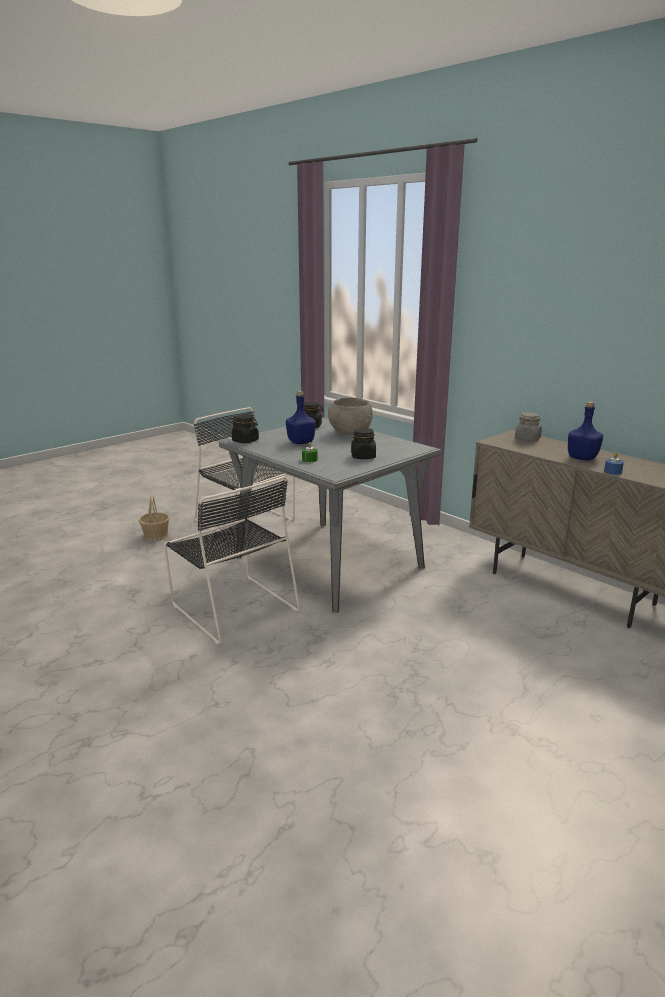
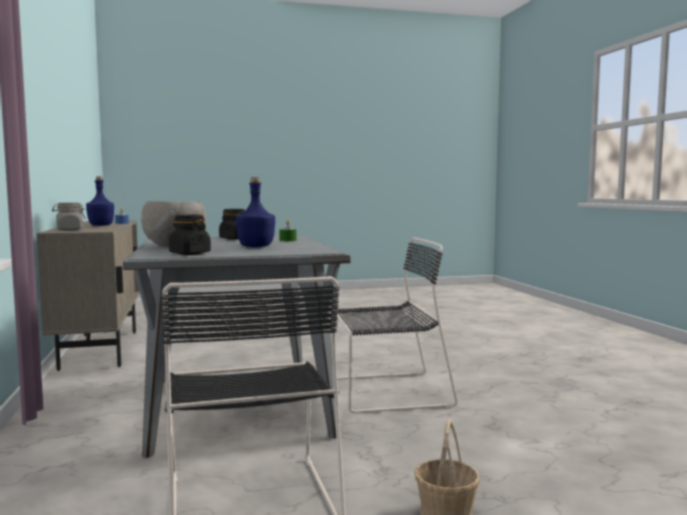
camera: 150 degrees left, 15 degrees down
black chair [164,476,300,644] -> black chair turned 90 degrees clockwise [337,237,458,414]
black jar [232,414,259,443] -> none

